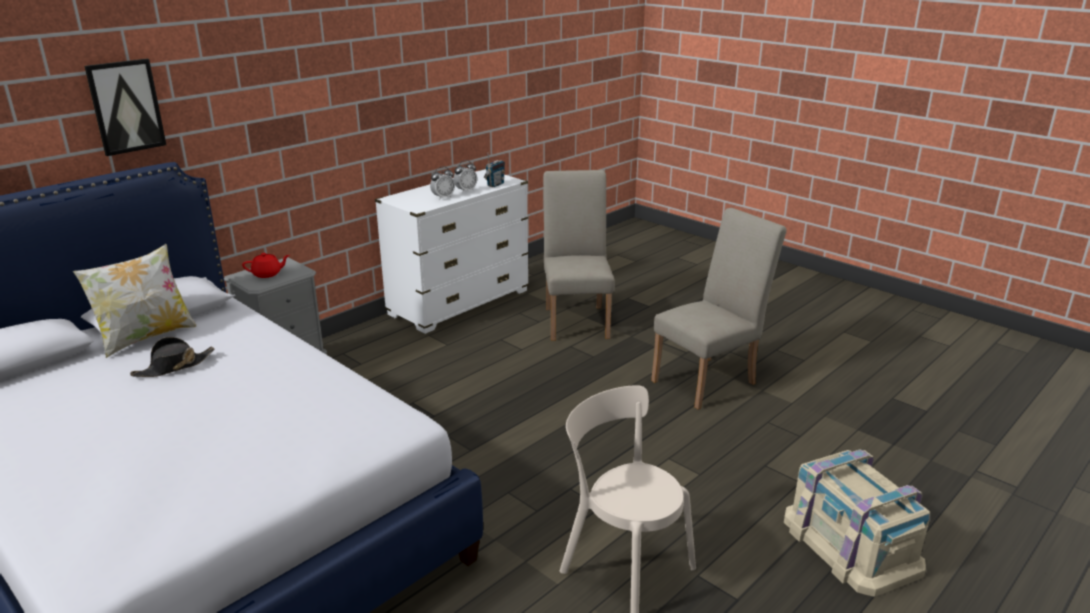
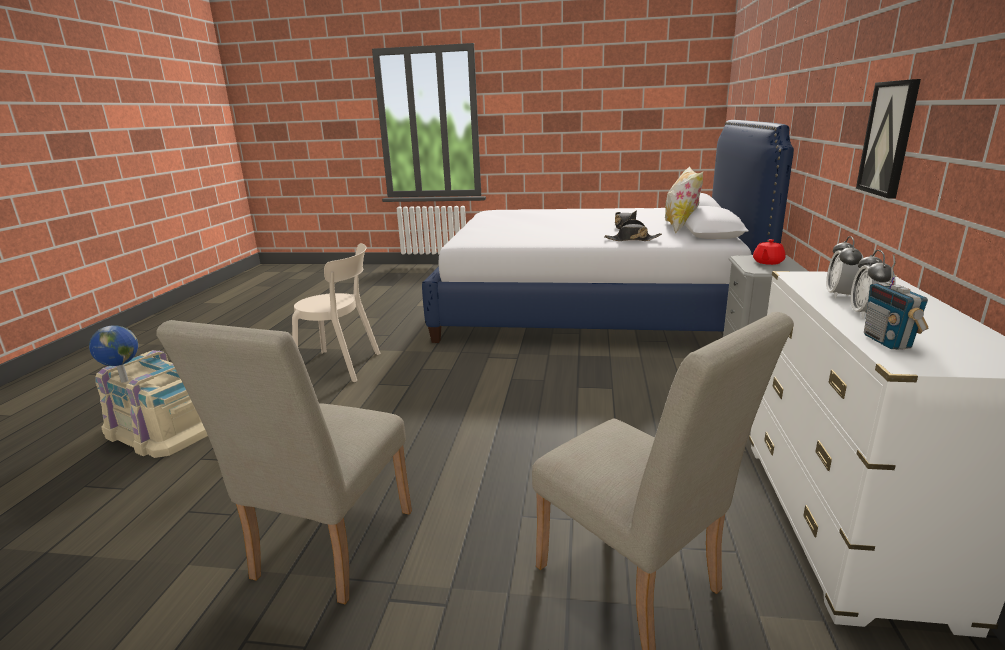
camera: 145 degrees right, 5 degrees down
picture [84,59,166,156] -> picture moved to [856,79,921,198]
none -> globe [89,325,138,383]
none -> black hat [604,219,662,241]

